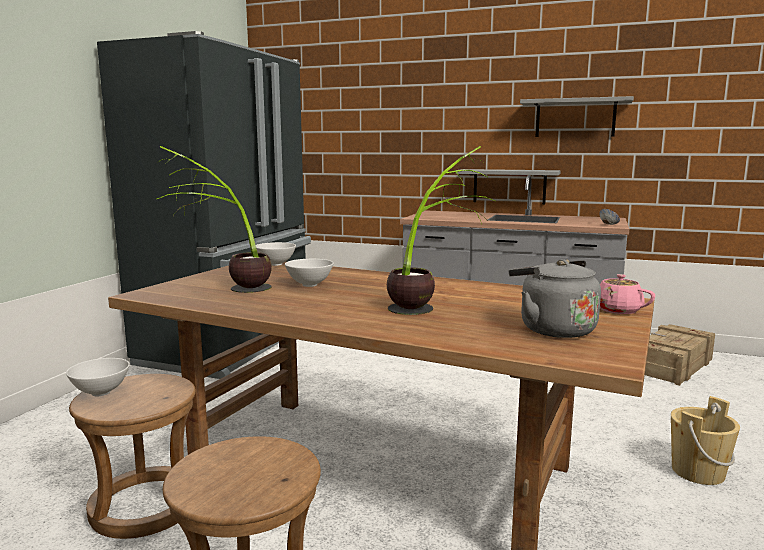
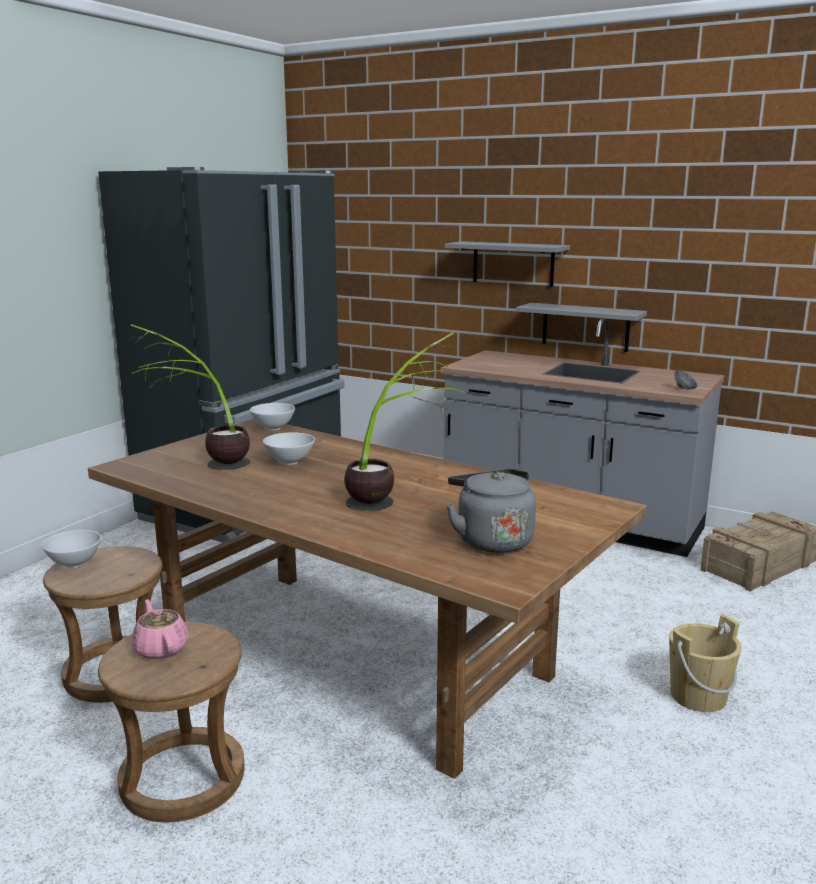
camera: 10 degrees right, 5 degrees up
grey shelf [520,96,634,137] -> grey shelf moved to [445,241,570,287]
pink teapot [600,274,655,314] -> pink teapot moved to [132,599,189,659]

